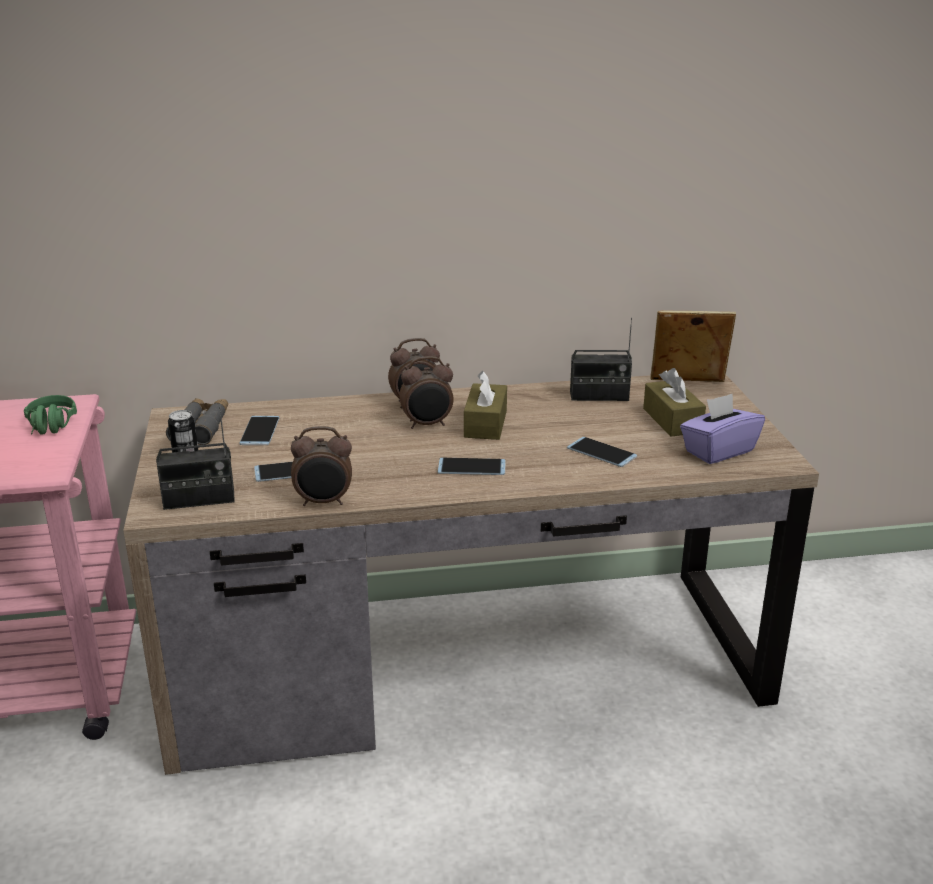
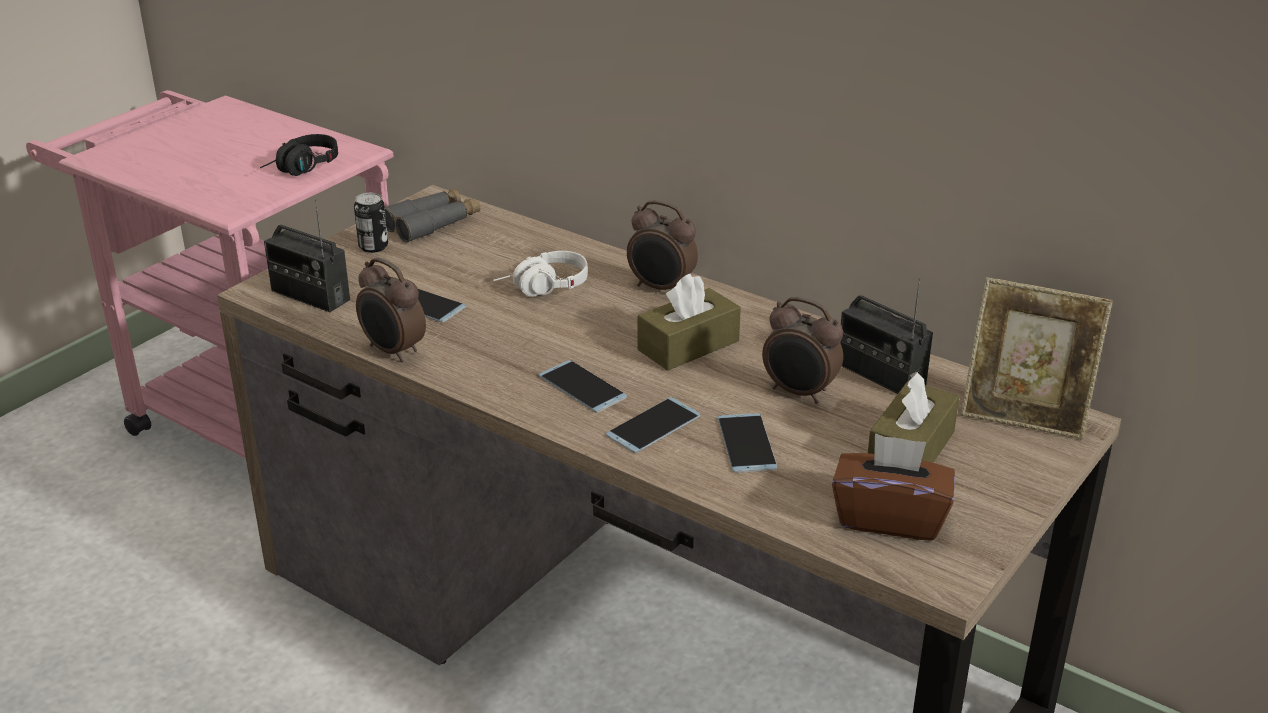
camera: 45 degrees right, 5 degrees up
green headphones [24,395,77,435] -> black headphones [260,134,338,176]
phone [240,416,280,445] -> phone moved to [606,397,700,453]
alarm clock [399,356,454,429] -> alarm clock moved to [762,297,843,404]
picture frame [650,311,736,382] -> picture frame turned 150 degrees clockwise [961,277,1113,439]
purple tissue box [680,394,765,464] -> brown tissue box [832,433,955,541]
none -> white headphones [493,251,588,297]

